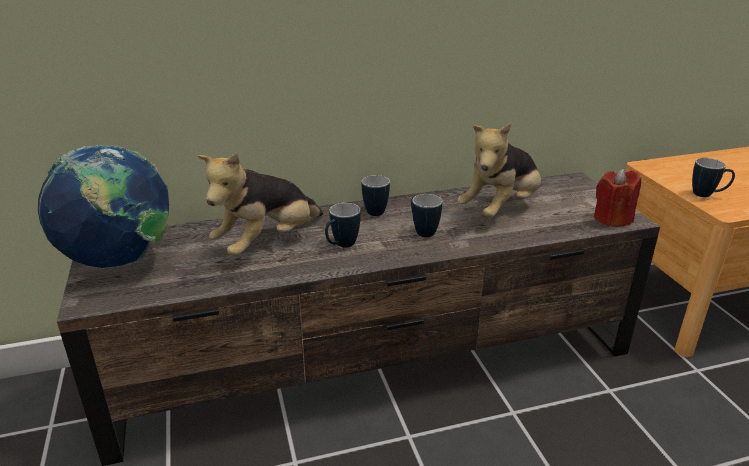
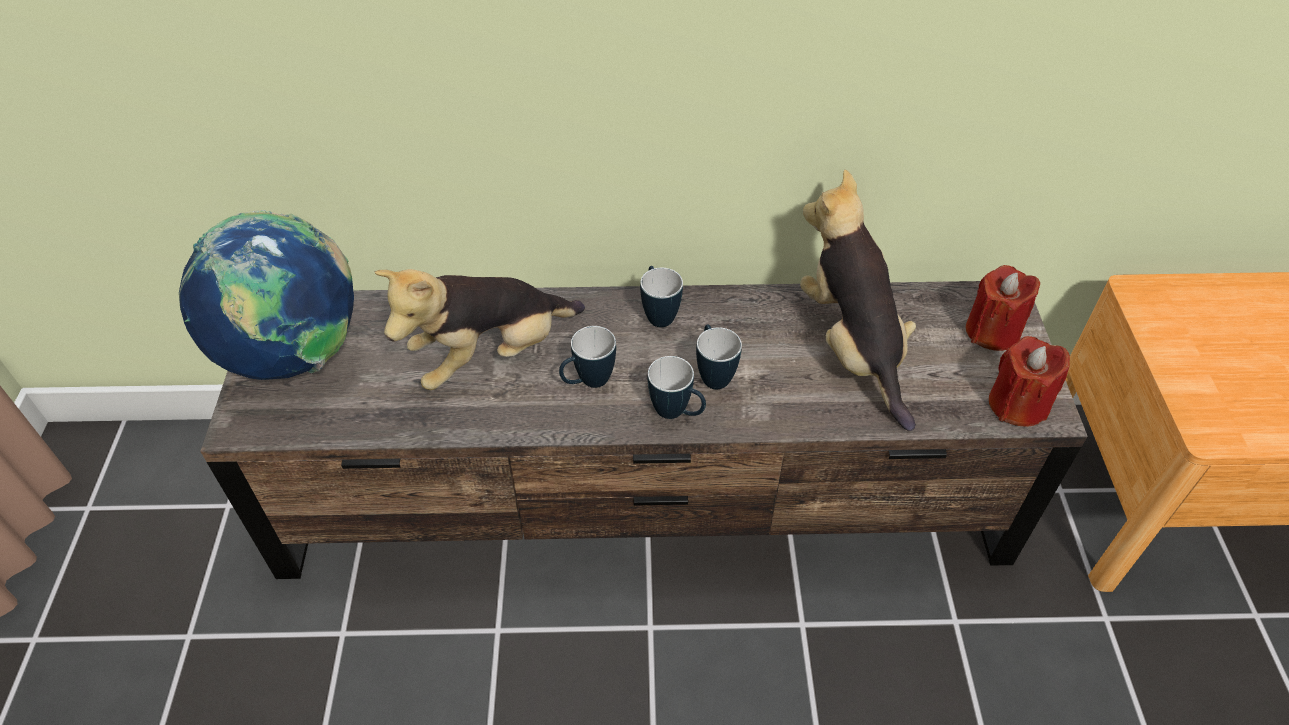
camera: 15 degrees right, 20 degrees up
plush toy [457,123,541,218] -> plush toy turned 105 degrees clockwise [800,169,916,431]
mug [692,158,735,197] -> mug moved to [648,356,706,419]
none -> red candle [965,265,1040,351]

